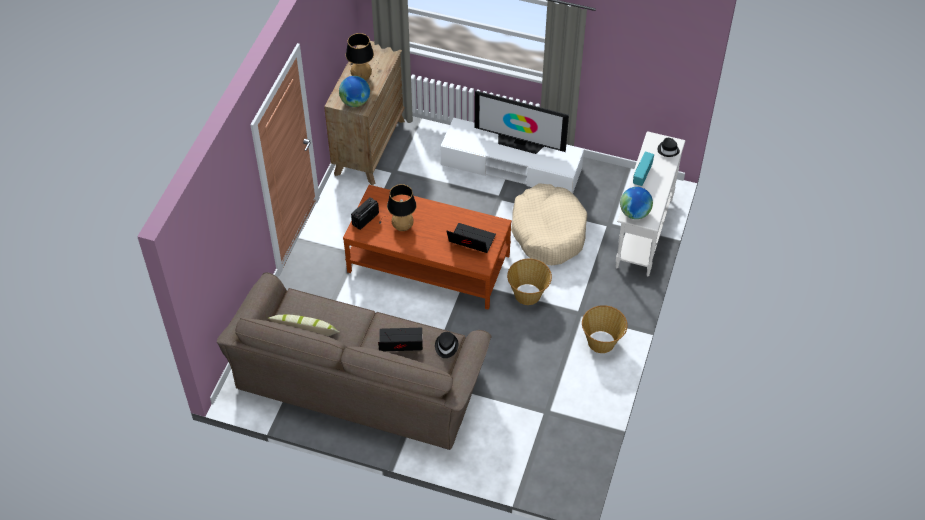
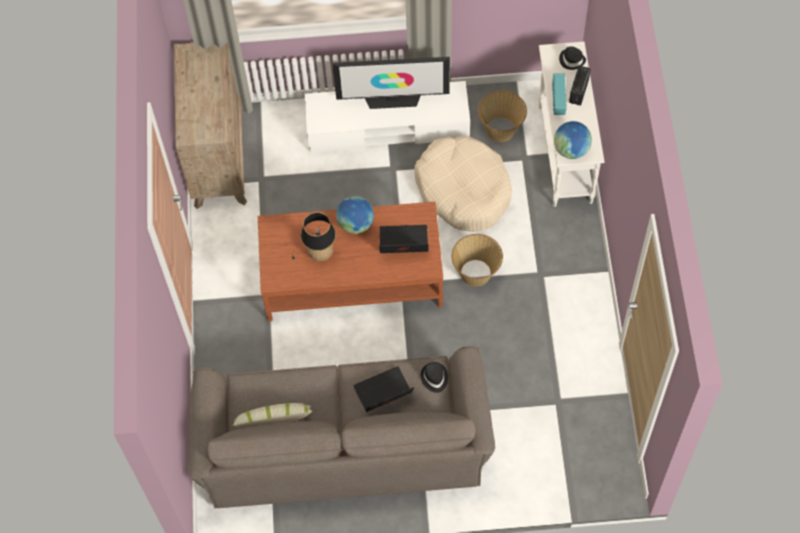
camera: 20 degrees left, 10 degrees up
globe [339,76,370,107] -> globe moved to [336,196,374,234]
table lamp [346,33,378,80] -> none
radio [351,197,379,230] -> radio moved to [569,66,590,105]
basket [582,305,628,353] -> basket moved to [478,90,527,142]

